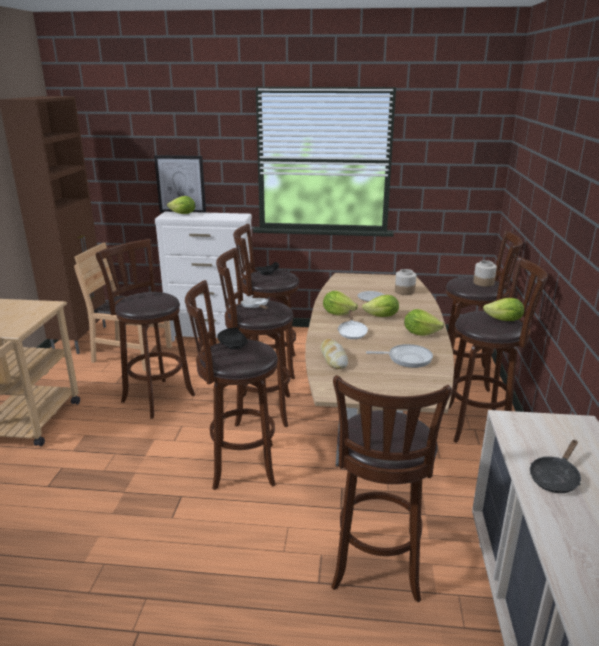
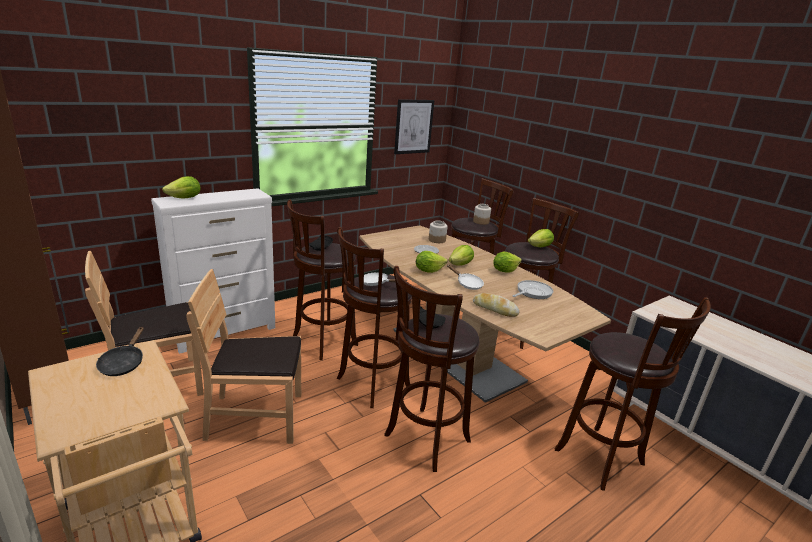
camera: 45 degrees left, 0 degrees up
brown stool [96,239,195,419] -> brown chair [186,269,301,444]
picture [154,155,206,213] -> picture moved to [394,99,434,154]
black frying pan [530,440,581,493] -> black frying pan moved to [96,327,144,376]

